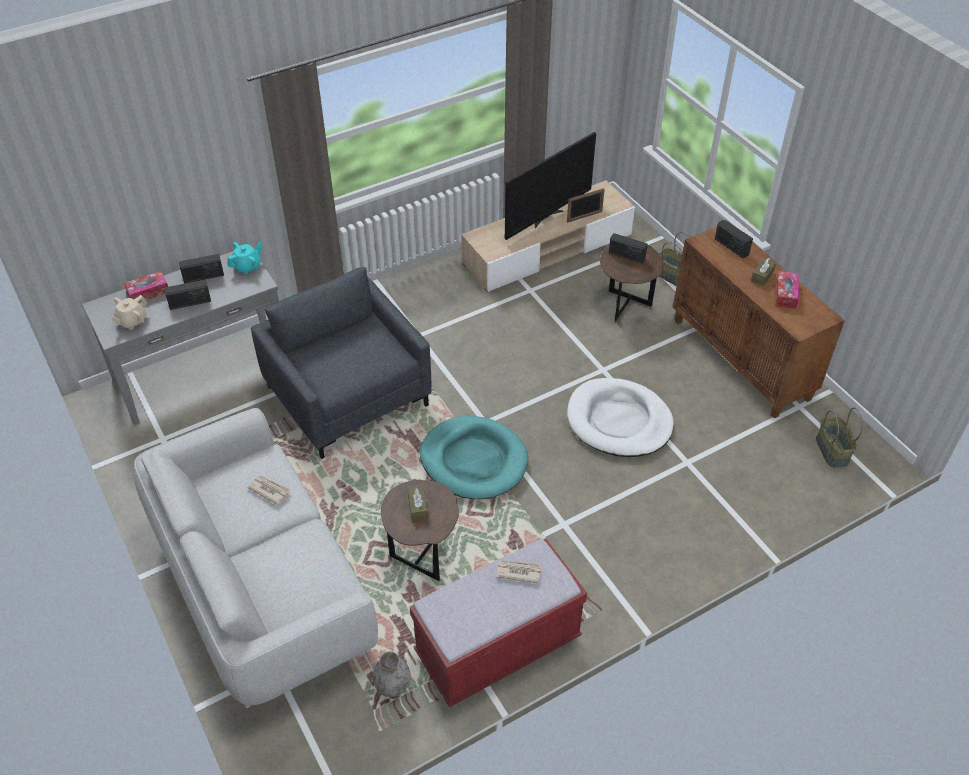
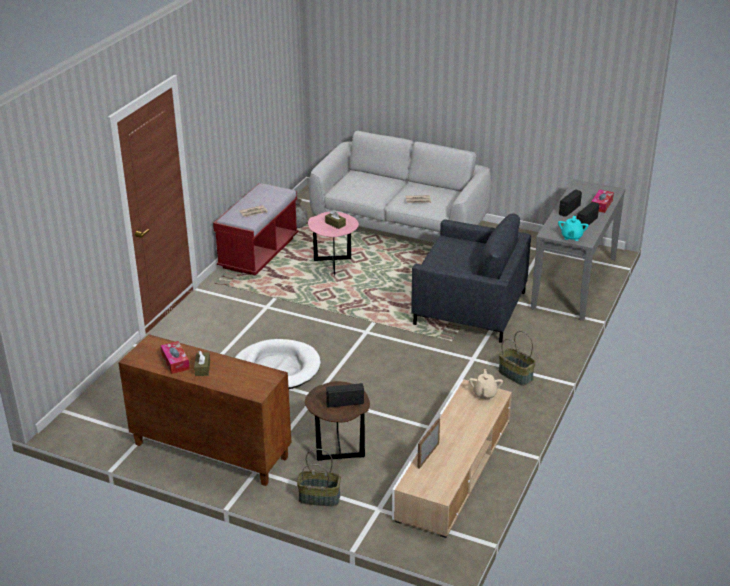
camera: 145 degrees right, 15 degrees down
beige teapot [109,295,147,330] -> beige teapot moved to [469,369,503,399]
brown side table [381,480,459,581] -> pink side table [308,212,359,275]
turquoise dog bed [420,416,528,499] -> none
television [505,132,596,240] -> none
radio [715,220,753,259] -> none
basket [816,407,863,468] -> basket moved to [499,331,536,385]

